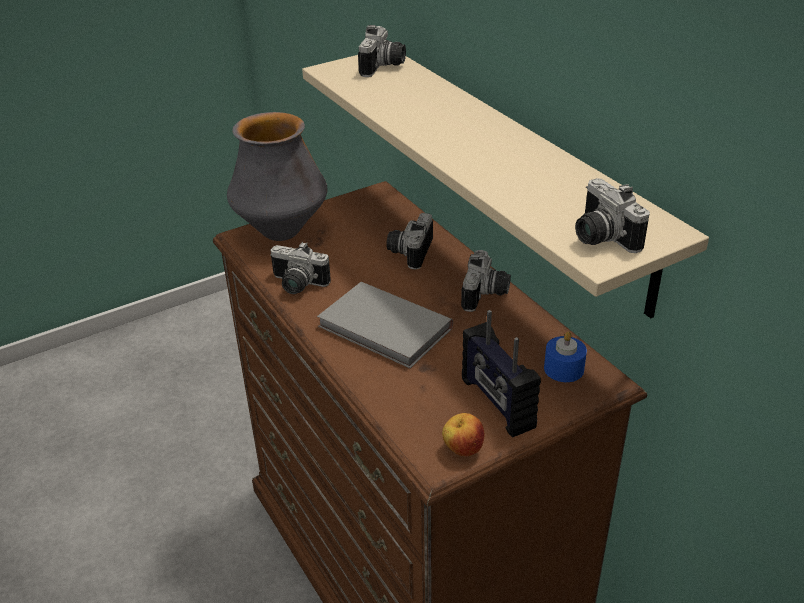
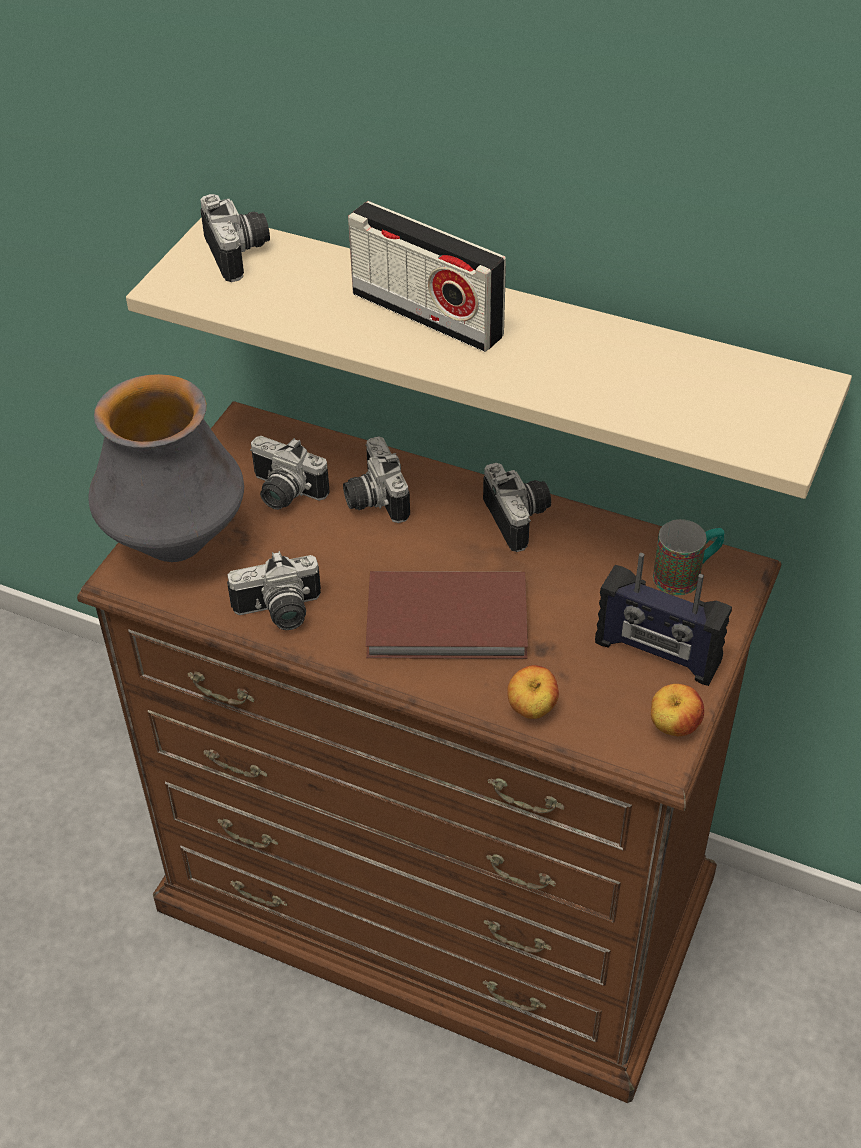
camera: 35 degrees left, 10 degrees up
grey book [317,282,453,368] -> brown book [366,571,528,659]
blue candle [544,331,587,382] -> mug [653,519,725,595]
camera [575,178,650,253] -> camera moved to [250,436,330,510]
none -> radio [348,201,506,352]
none -> apple [507,665,559,719]

